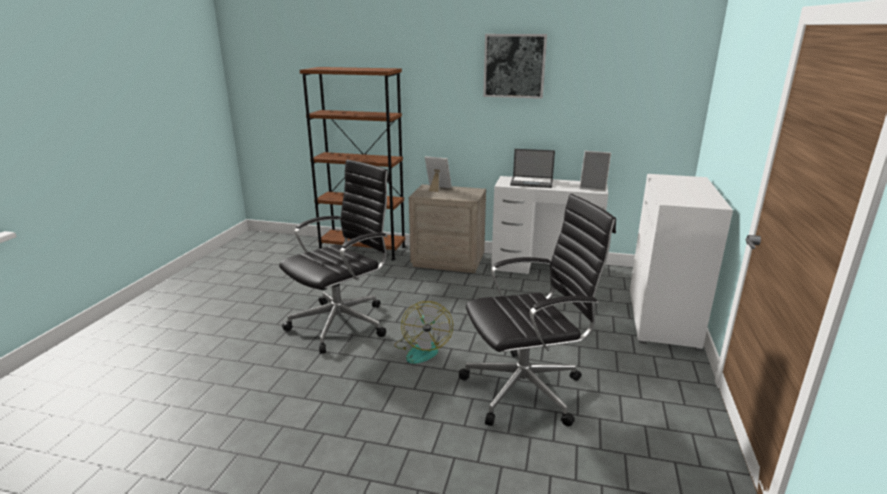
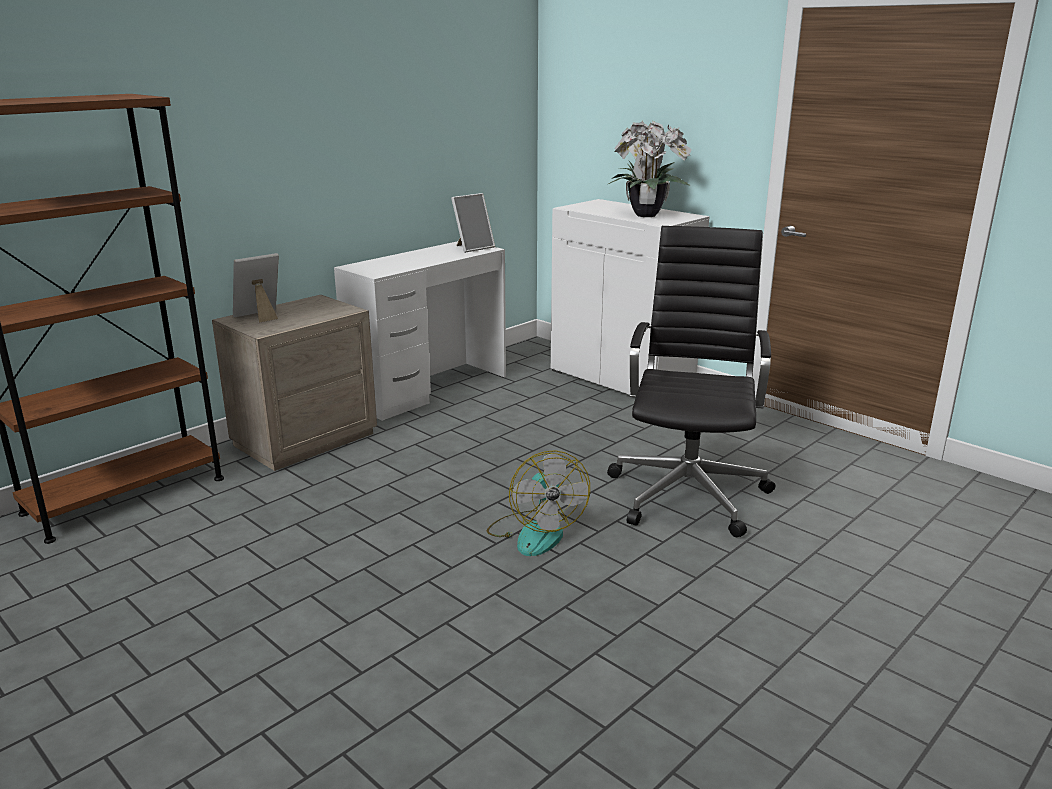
camera: 60 degrees left, 0 degrees up
black office chair [279,159,389,354] -> none
fan [394,301,453,364] -> fan turned 45 degrees clockwise [487,450,590,556]
picture [483,34,547,99] -> none
laptop [510,149,555,188] -> none
none -> potted plant [609,121,692,217]

